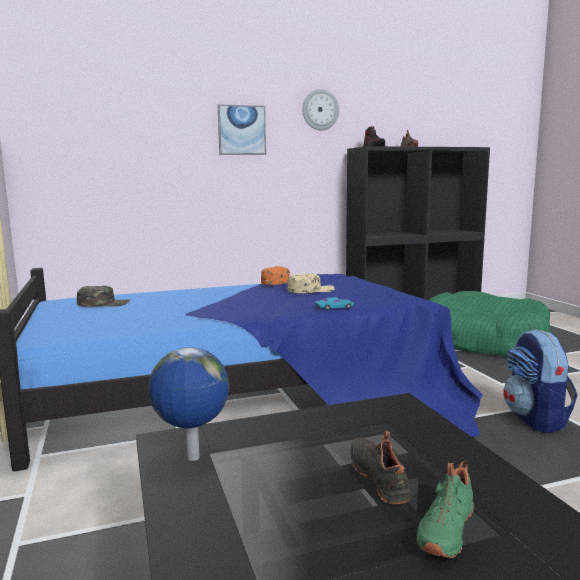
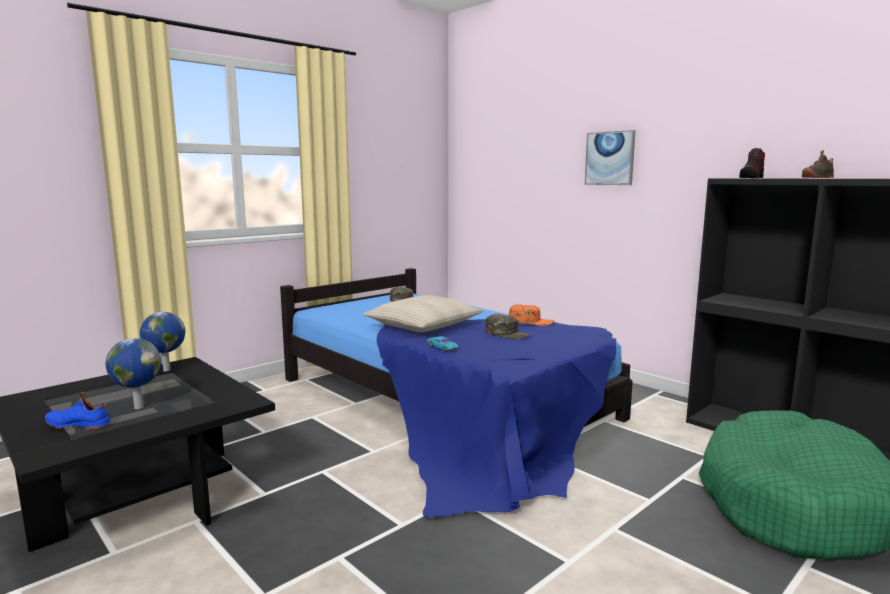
camera: 65 degrees right, 0 degrees up
beige cap [288,273,335,293] -> green cap [485,314,530,340]
wall clock [302,89,339,130] -> none
black shoe [350,431,411,504] -> globe [105,338,161,409]
green shoe [417,461,474,558] -> blue shoe [45,392,111,430]
backpack [503,329,577,433] -> none
none -> beige pillow [363,295,483,332]

